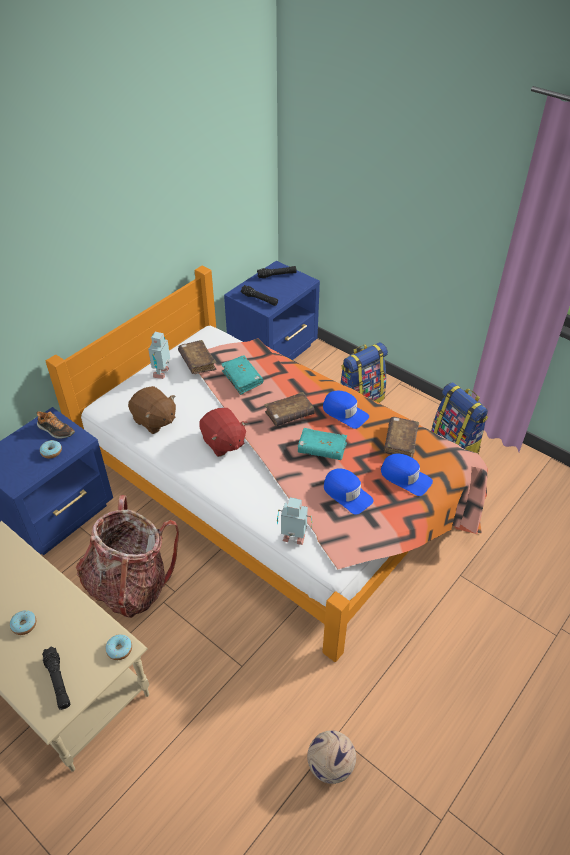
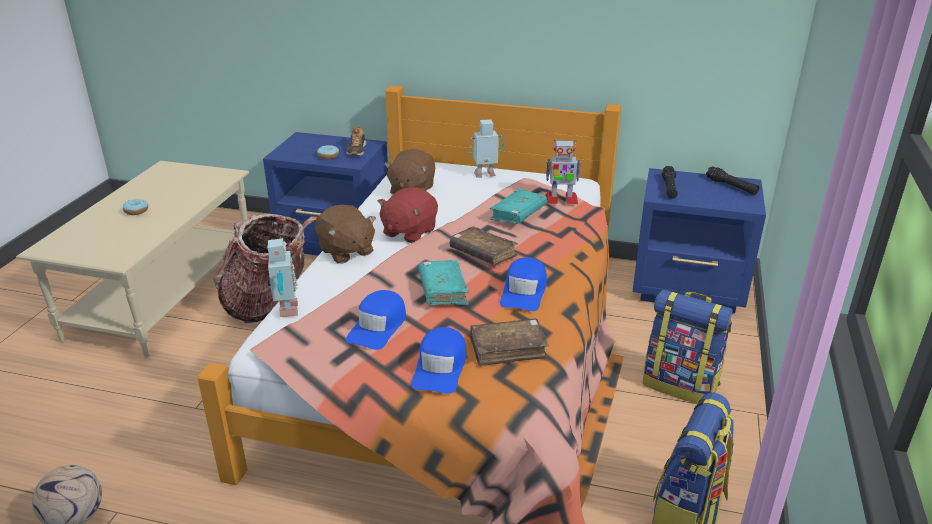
camera: 65 degrees right, 15 degrees down
black flashlight [42,647,70,710] -> none
donut [105,634,132,660] -> none
brown book [178,340,217,374] -> none
none -> brown plush toy [315,205,376,264]
none -> toy robot [545,140,581,204]

